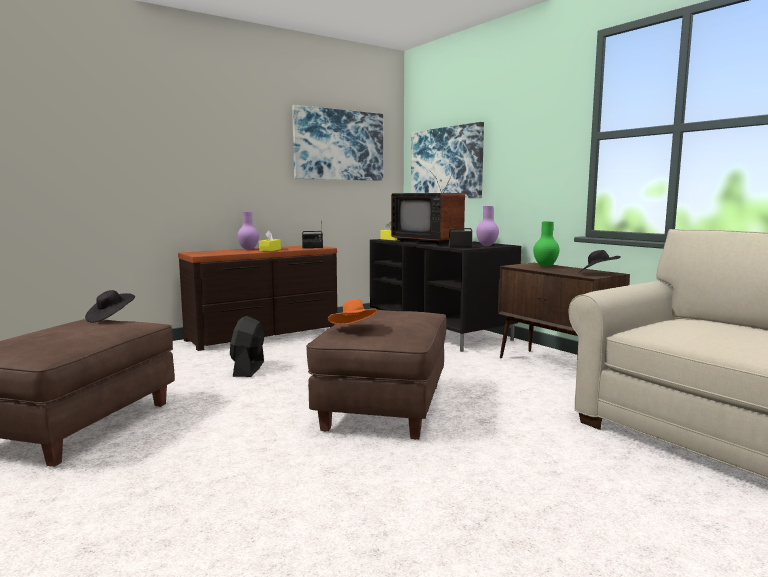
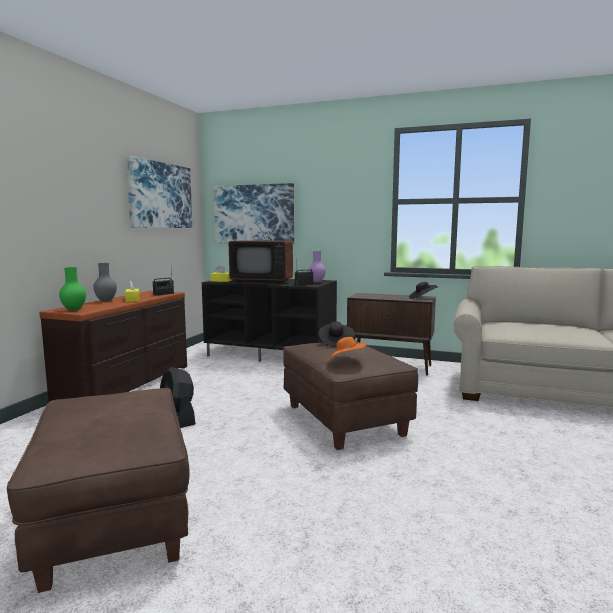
camera: 35 degrees left, 0 degrees up
black hat [85,290,135,322] -> black hat moved to [318,321,355,347]
purple vase [237,212,259,250] -> grey vase [93,263,117,302]
green vase [533,222,560,267] -> green vase moved to [59,267,86,311]

